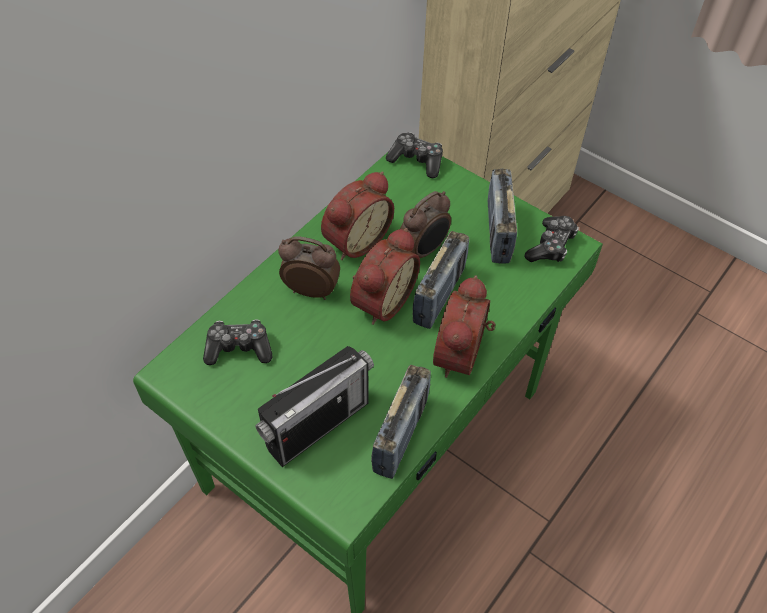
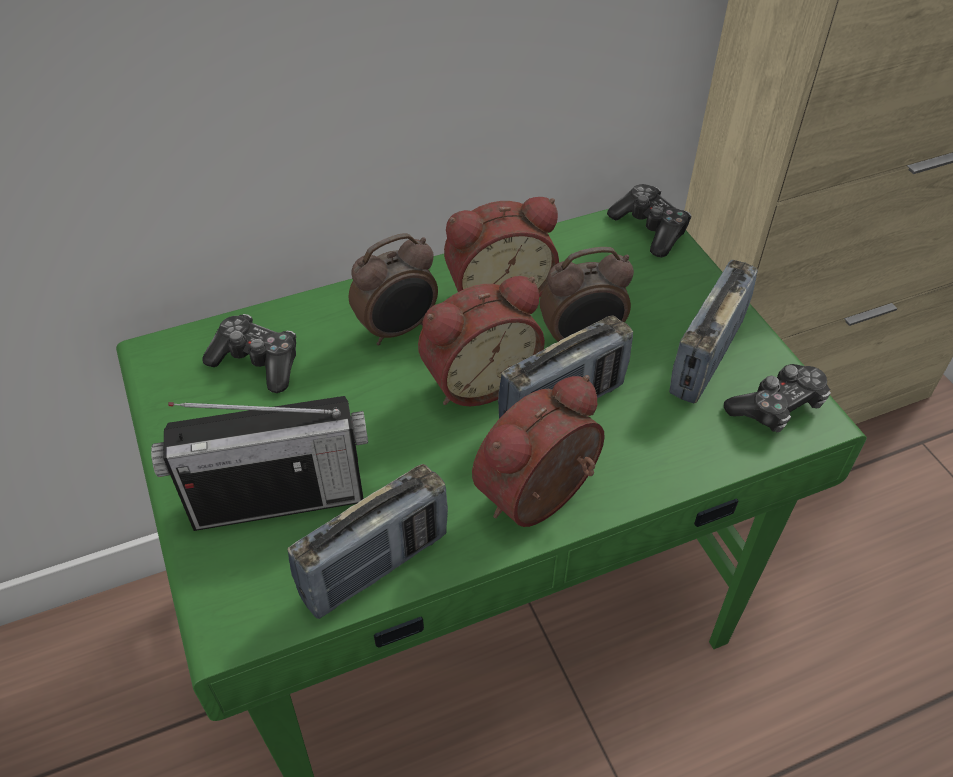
camera: 30 degrees right, 5 degrees down
alarm clock [278,237,340,300] -> alarm clock turned 105 degrees clockwise [349,233,438,346]

